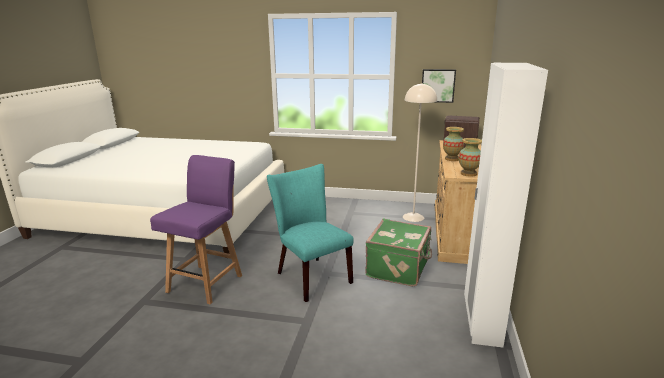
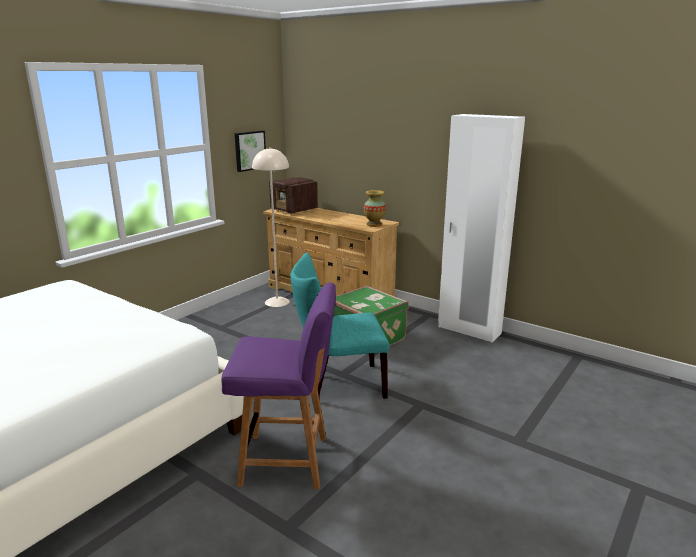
camera: 65 degrees left, 0 degrees up
purple chair [150,155,242,304] -> purple chair turned 135 degrees clockwise [221,282,336,489]
vase [443,127,464,161] -> none

